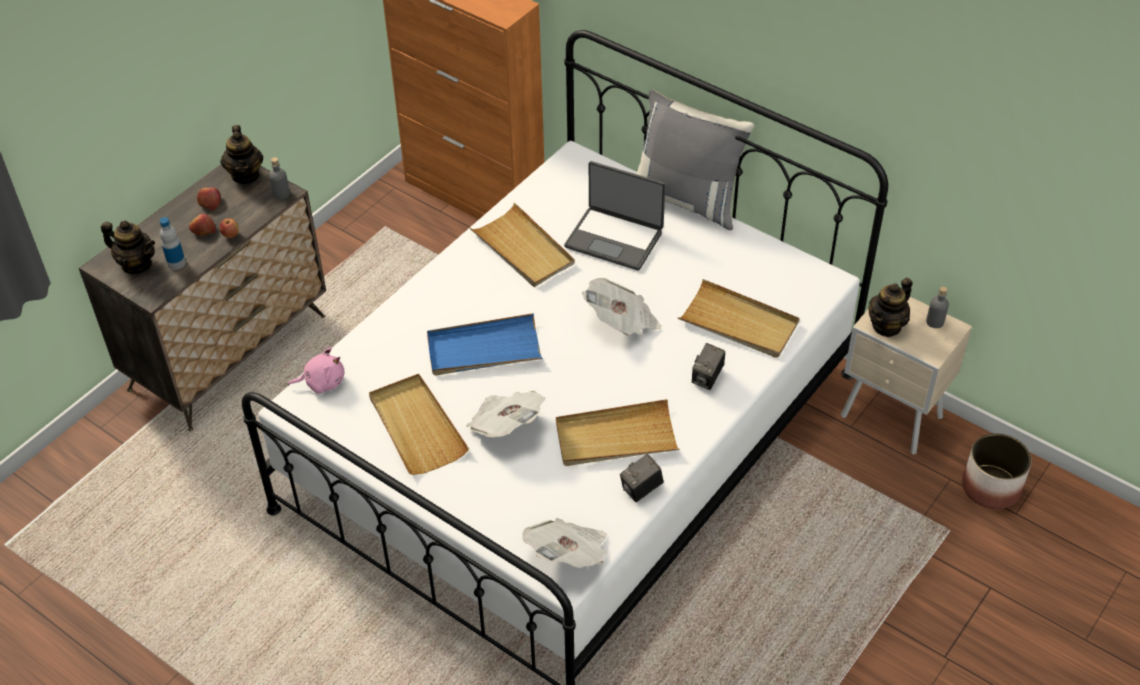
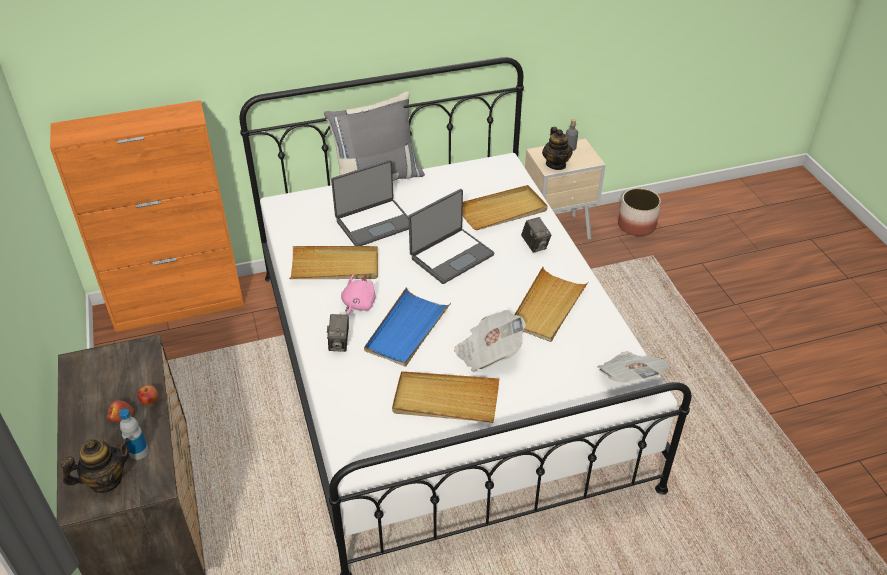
camera: 55 degrees left, 5 degrees down
apple [197,187,221,211] -> none
teapot [220,125,263,184] -> none
grey bottle [269,157,290,200] -> none
pink plush toy [288,347,344,394] -> pink plush toy moved to [341,274,376,316]
newspaper [582,278,661,335] -> laptop [408,189,495,284]
camera [620,454,664,502] -> camera moved to [327,314,349,352]

